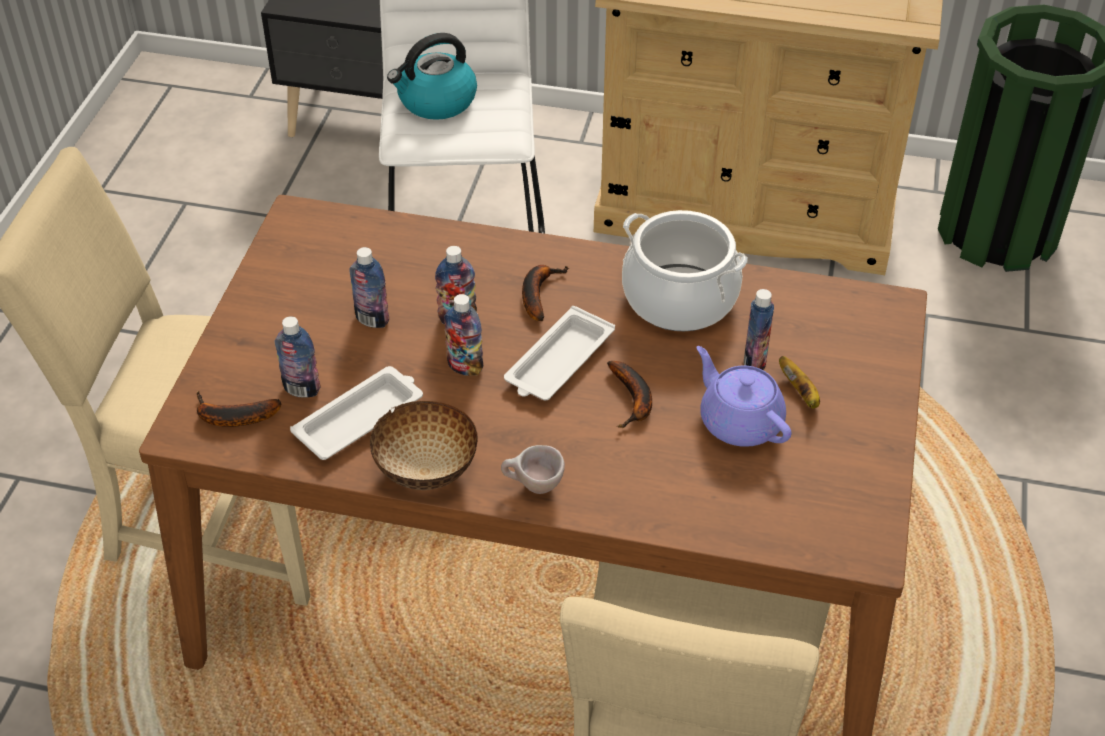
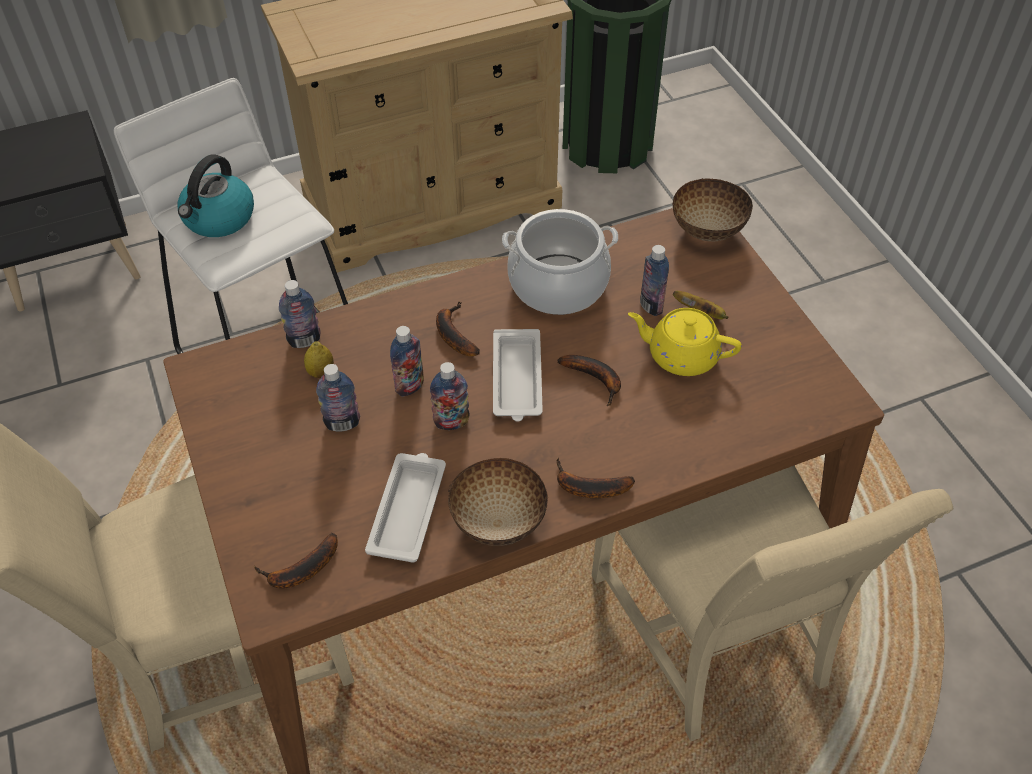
camera: 35 degrees left, 5 degrees up
bottle [275,316,320,398] -> bottle moved to [279,280,321,348]
beige cup [501,445,565,494] -> banana [557,458,635,498]
purple teapot [697,346,792,447] -> yellow teapot [628,308,742,376]
none -> lemon [304,341,334,378]
none -> bowl [673,178,753,241]

